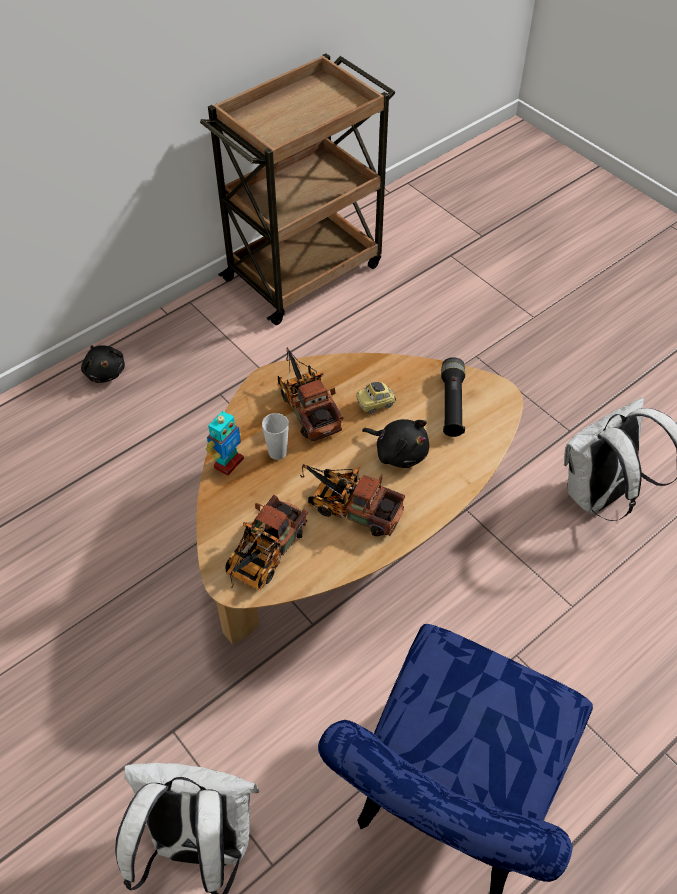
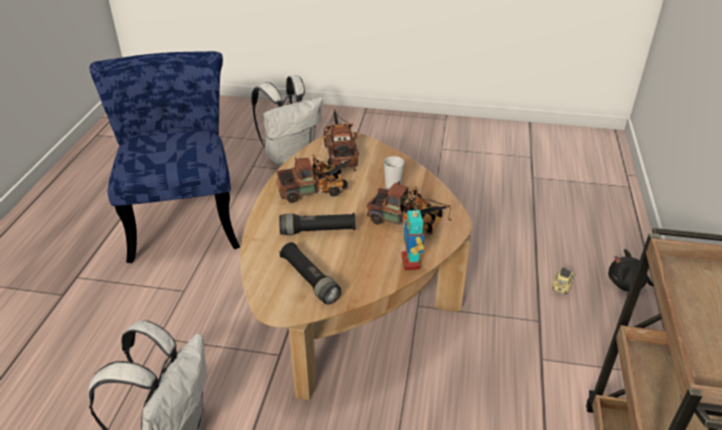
camera: 140 degrees right, 15 degrees down
toy robot [206,411,244,476] -> toy robot moved to [401,210,425,270]
toy car [356,382,396,414] -> toy car moved to [552,267,575,295]
black plush toy [362,419,429,468] -> black flashlight [279,213,356,235]

